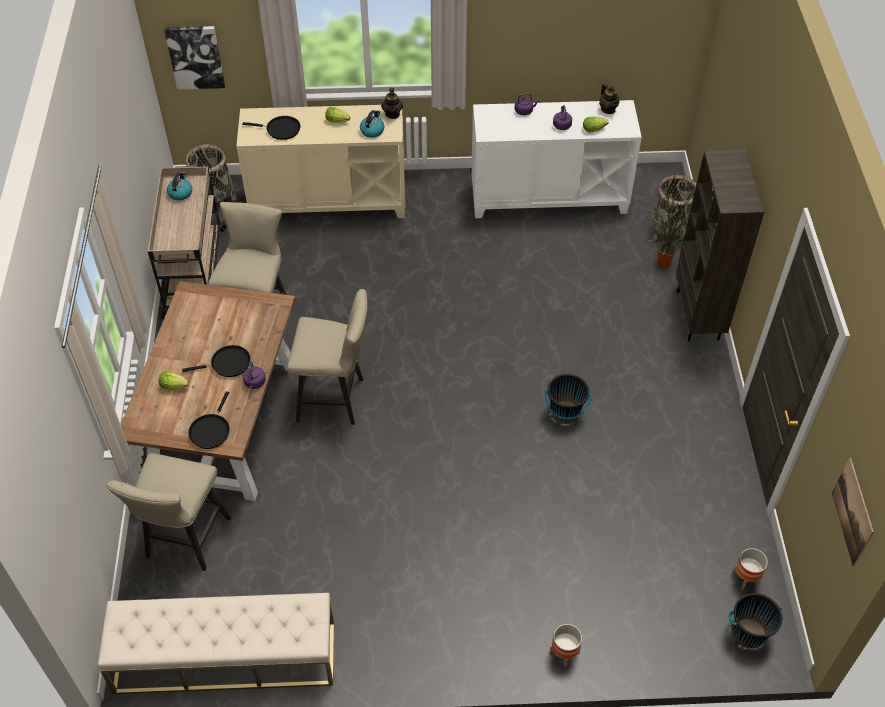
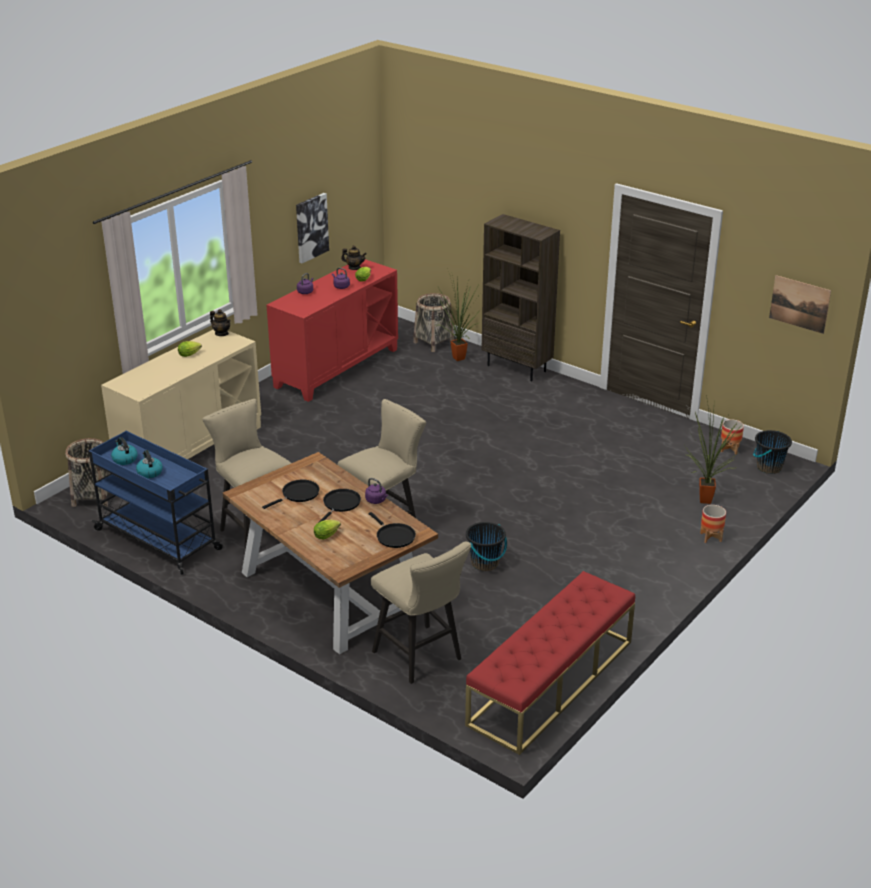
camera: 50 degrees left, 20 degrees down
beige bench [98,593,334,694] -> red bench [465,571,635,755]
beige cart [148,166,226,319] -> blue cart [89,431,223,575]
picture [164,26,225,90] -> picture moved to [296,193,329,263]
black frying pan [242,116,301,140] -> black frying pan moved to [262,480,320,509]
kettle [360,110,385,138] -> kettle moved to [136,450,163,478]
white cabinet [471,100,642,218] -> red cabinet [267,259,398,402]
black bucket [545,374,592,424] -> black bucket moved to [466,522,507,571]
none -> potted plant [685,395,742,504]

